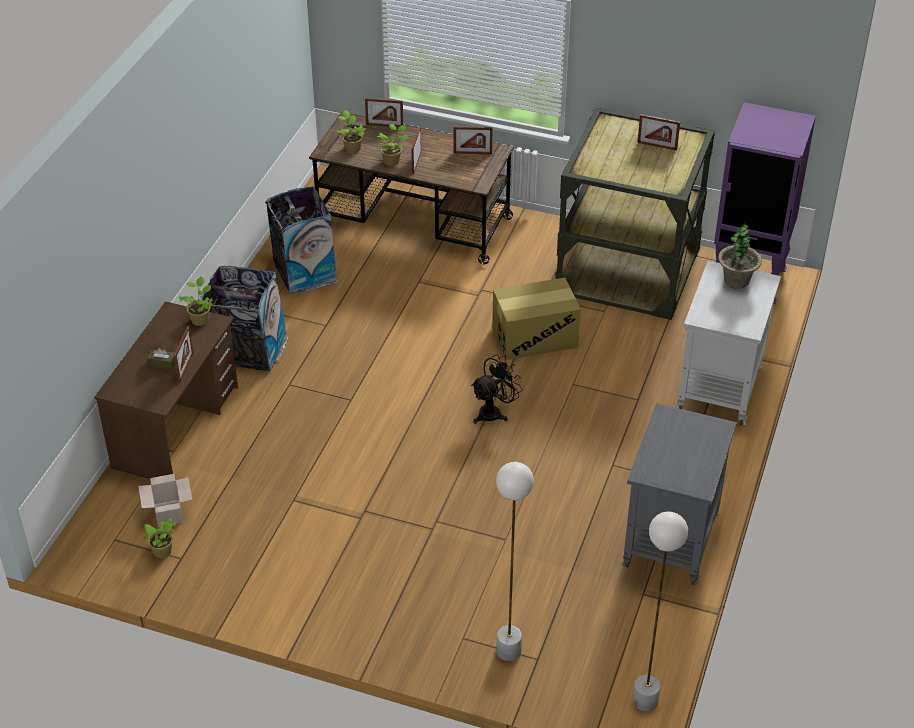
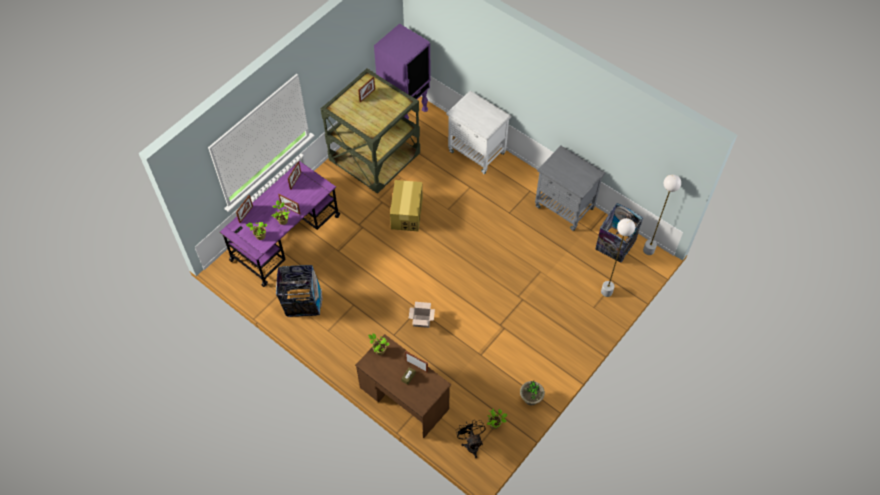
camera: 70 degrees left, 15 degrees up
cardboard box [138,474,192,527] -> cardboard box moved to [409,302,435,328]
trash can [200,266,288,371] -> trash can moved to [595,203,643,263]
brown desk [309,112,514,264] -> purple desk [220,161,340,287]
black fan [471,355,523,424] -> black fan moved to [456,420,486,458]
potted plant [718,224,762,289] -> potted plant moved to [520,381,545,405]

